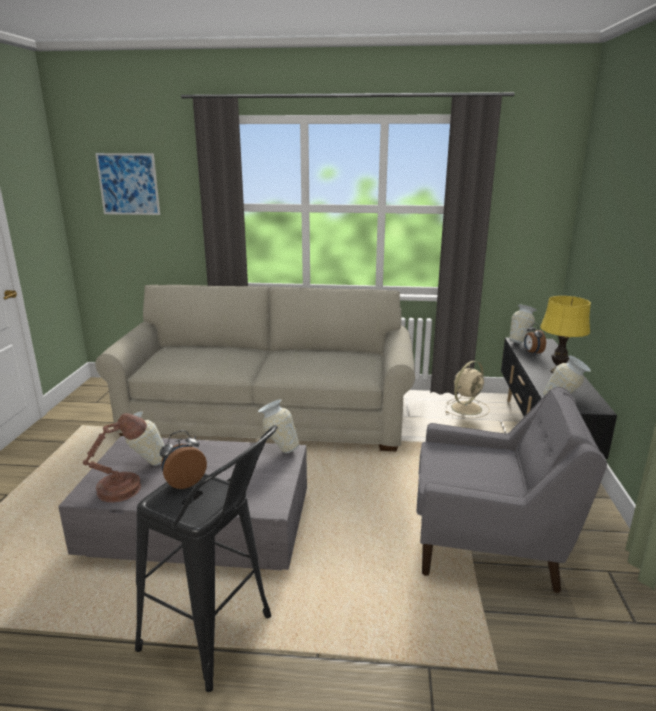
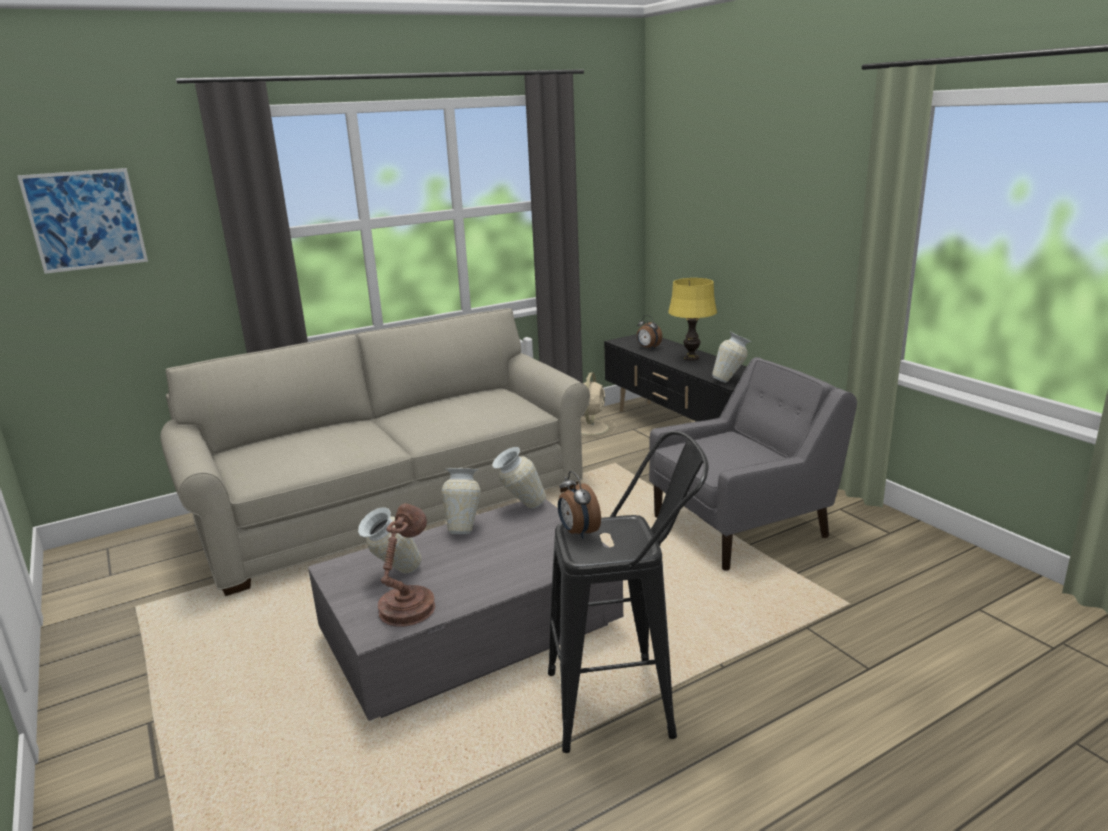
camera: 35 degrees left, 0 degrees up
alarm clock [160,430,207,489] -> alarm clock turned 45 degrees counterclockwise [558,471,601,539]
vase [509,304,537,344] -> vase moved to [441,468,481,534]

